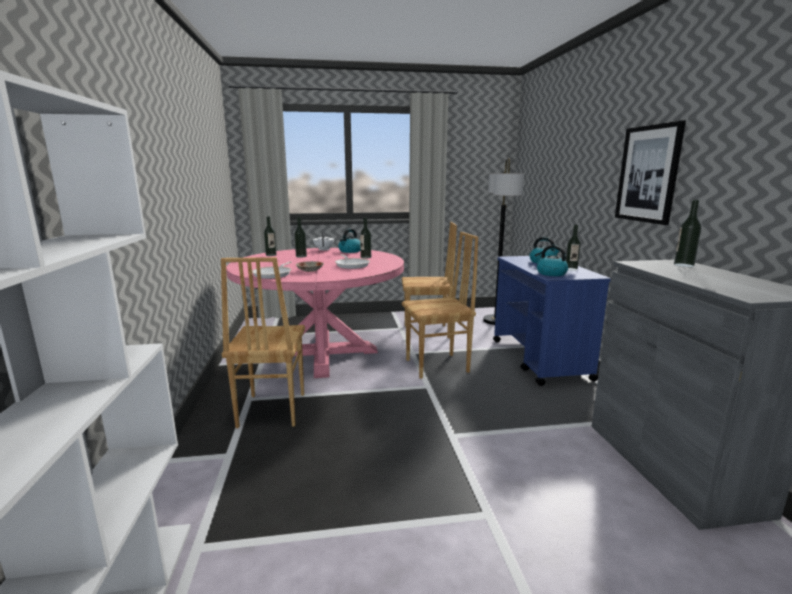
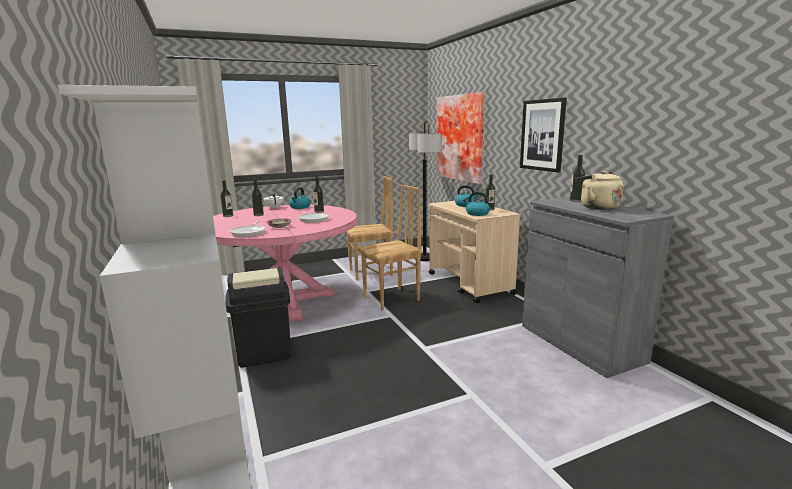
camera: 15 degrees left, 0 degrees up
brown chair [221,257,305,428] -> black trash can [225,268,292,368]
blue cart [493,256,611,386] -> beige cart [428,201,521,303]
none -> picture [436,92,485,184]
none -> beige kettle [575,171,624,210]

